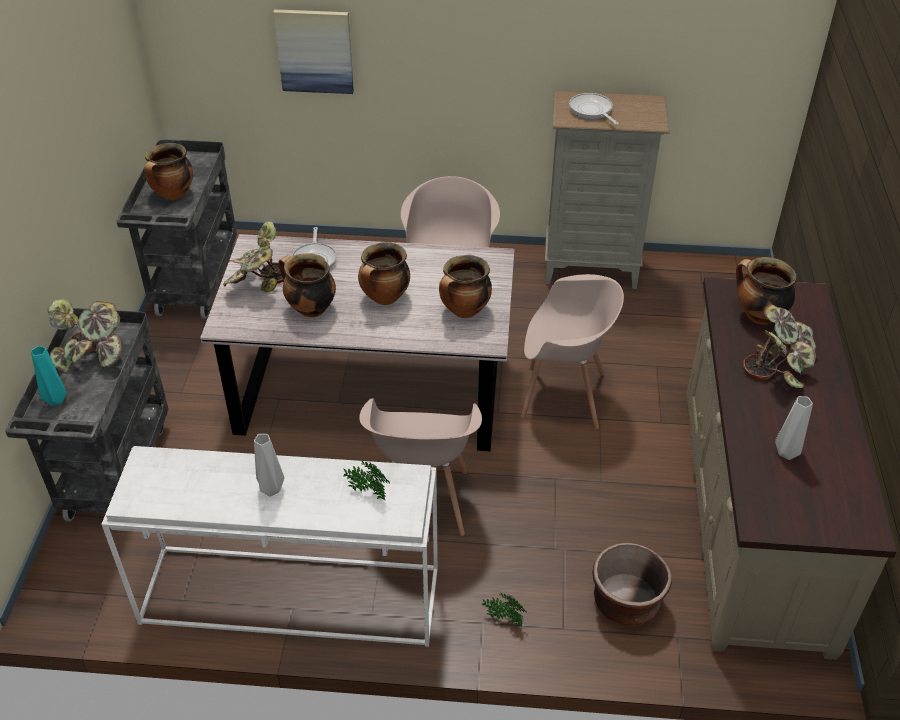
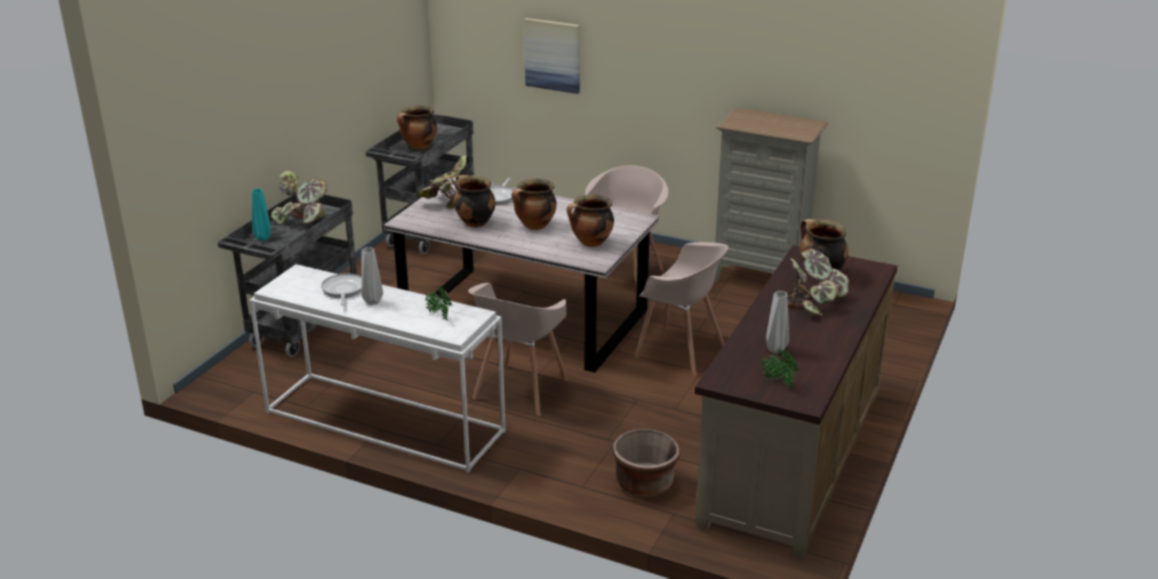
camera: 20 degrees right, 15 degrees down
potted plant [482,593,527,627] -> potted plant moved to [760,349,800,388]
frying pan [569,93,619,125] -> frying pan moved to [321,273,362,306]

